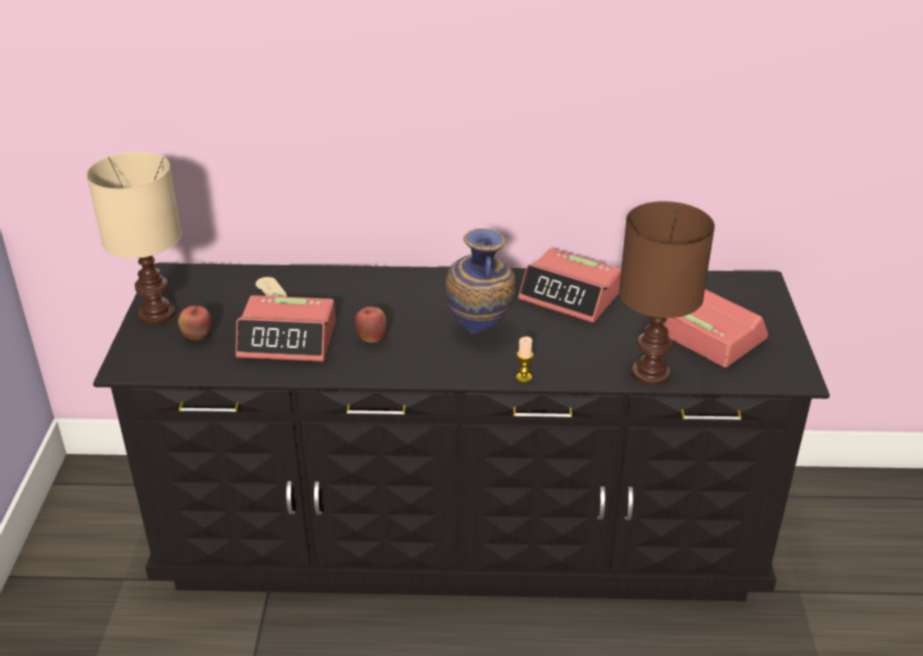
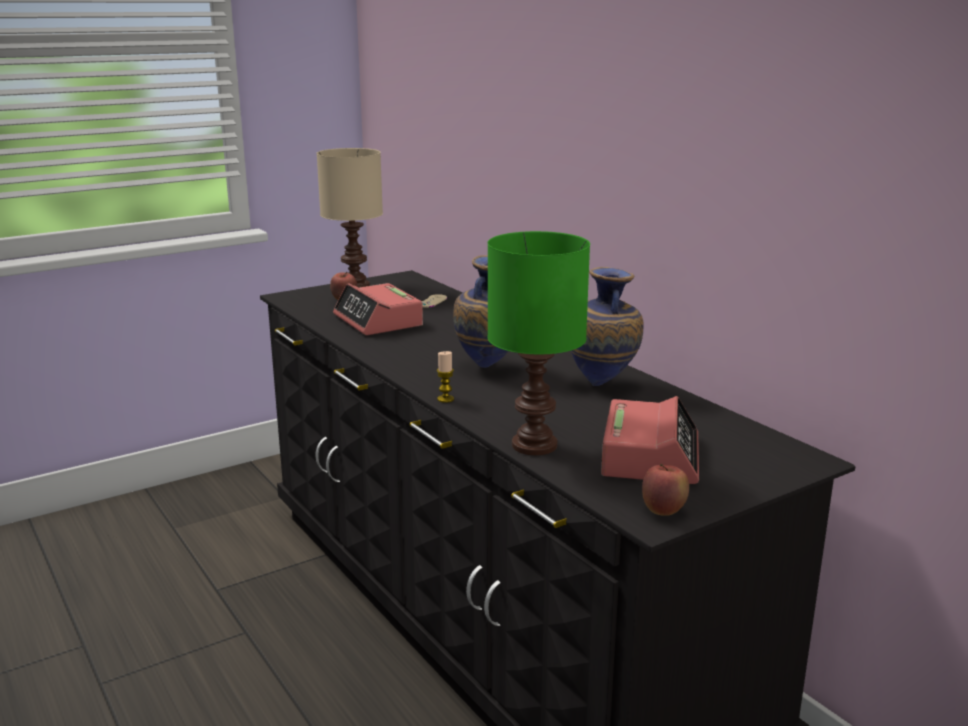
camera: 55 degrees right, 15 degrees down
apple [354,307,387,342] -> apple moved to [642,464,689,516]
alarm clock [518,248,621,323] -> vase [571,267,644,386]
brown table lamp [619,201,715,385] -> green table lamp [487,231,590,455]

